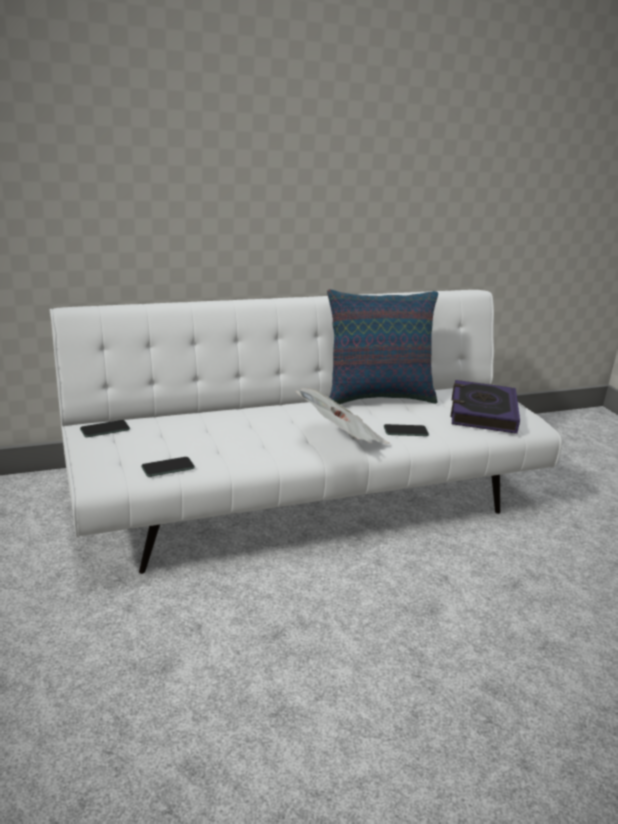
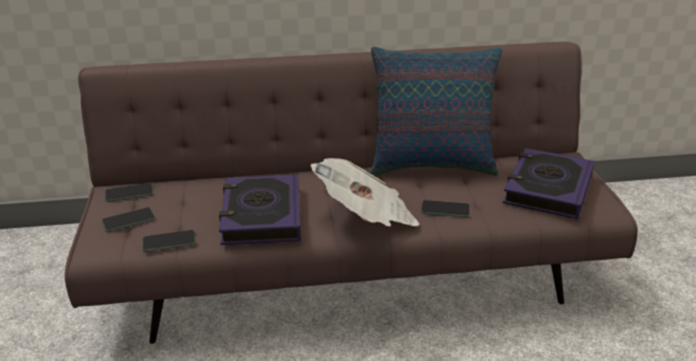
camera: 15 degrees right, 5 degrees up
white sofa [50,290,562,574] -> brown sofa [65,42,638,344]
none -> phone [102,207,155,232]
none -> book [219,174,301,245]

